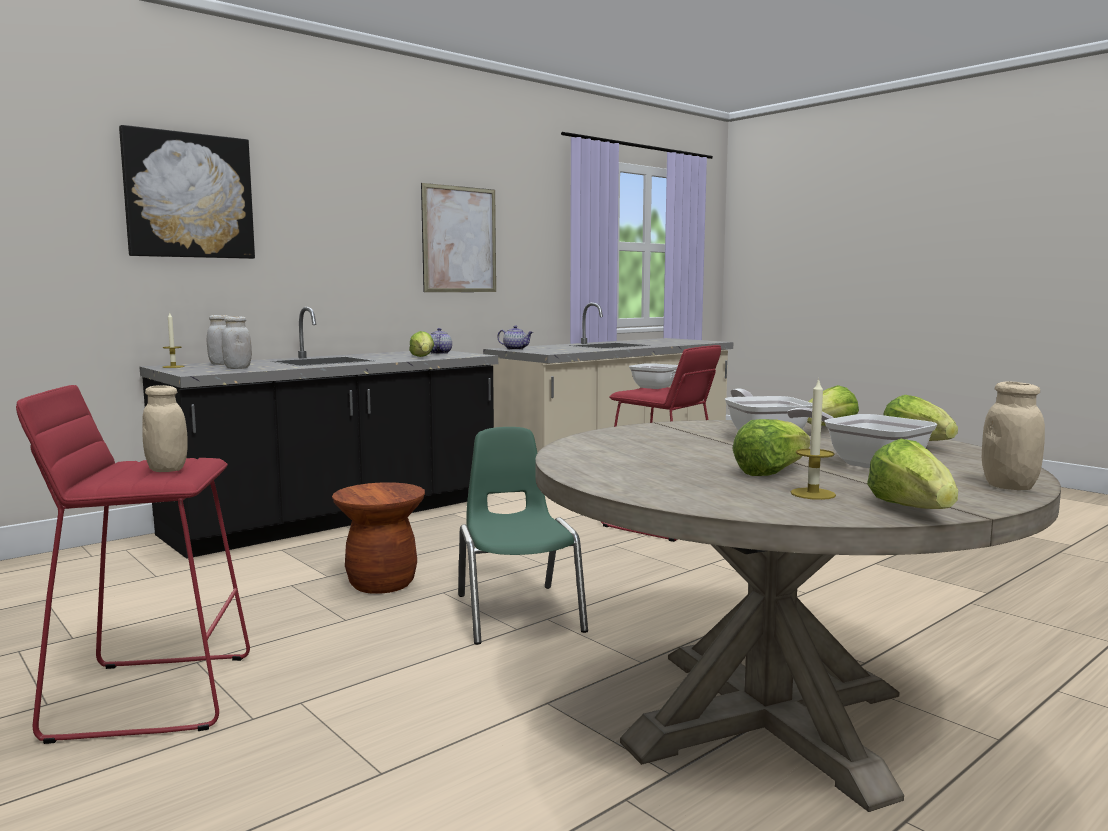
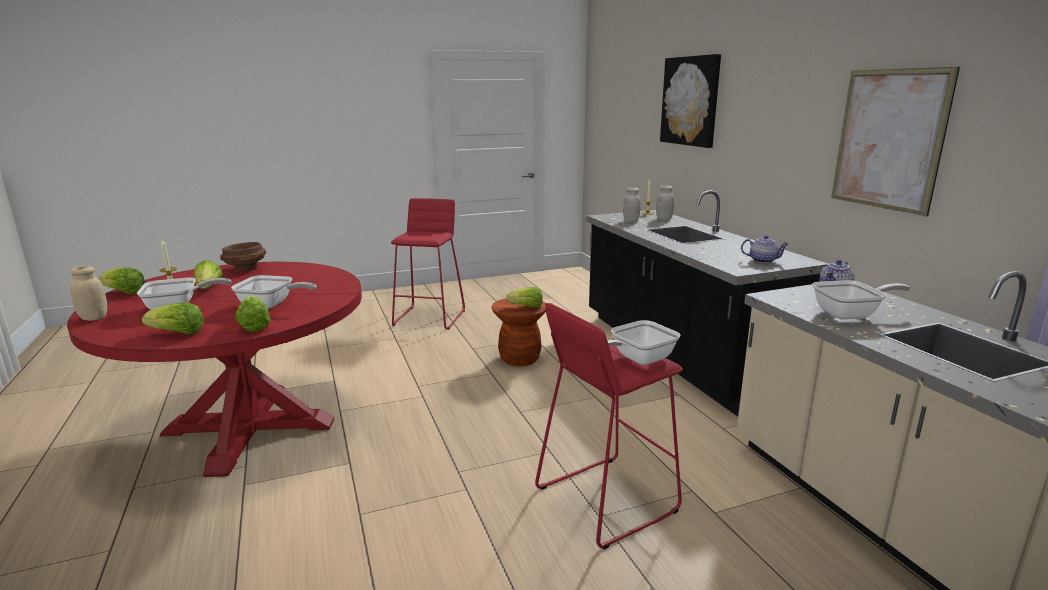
camera: 110 degrees right, 10 degrees up
beige jar [142,385,188,472] -> none
lettuce [409,331,434,357] -> lettuce moved to [506,287,543,308]
green chair [458,427,588,645] -> none
beige dining table [535,420,1061,812] -> red dining table [67,262,362,477]
none -> brown bowl [220,242,266,271]
none -> frying pan [813,280,910,319]

